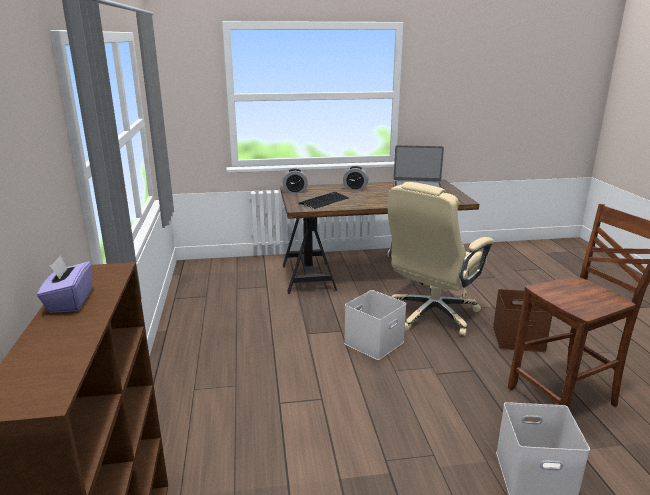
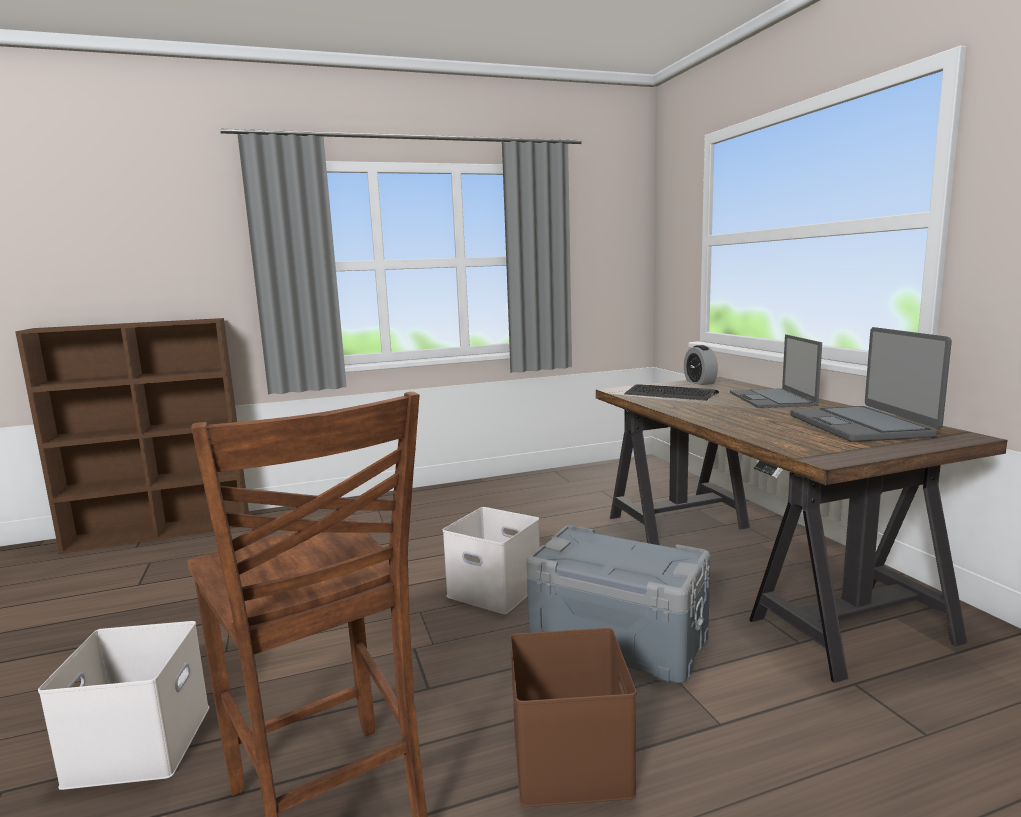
camera: 80 degrees right, 10 degrees down
purple tissue box [37,256,92,313] -> none
alarm clock [343,166,368,190] -> laptop [730,334,822,408]
beige office chair [388,182,494,336] -> grey storage box [527,525,711,683]

